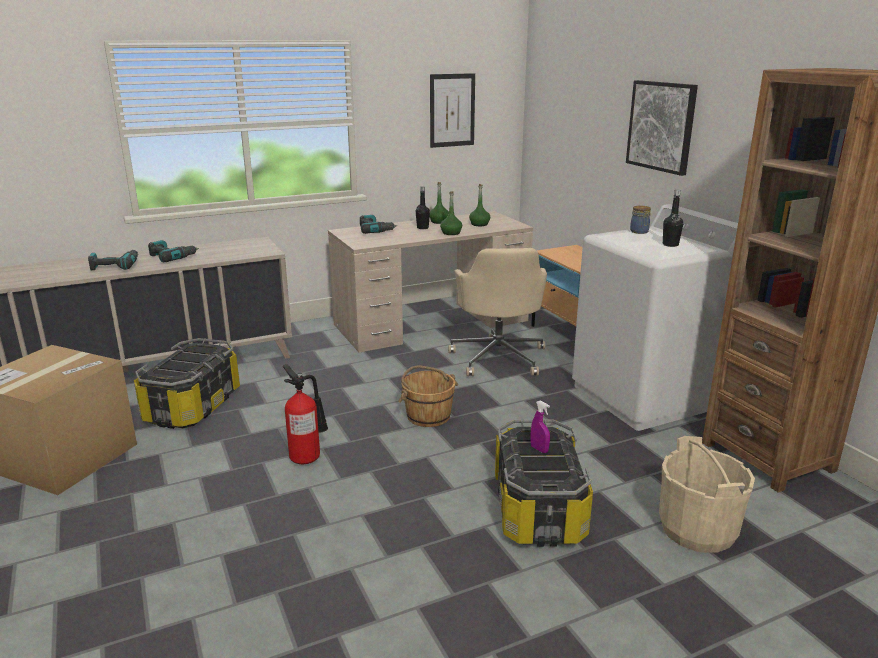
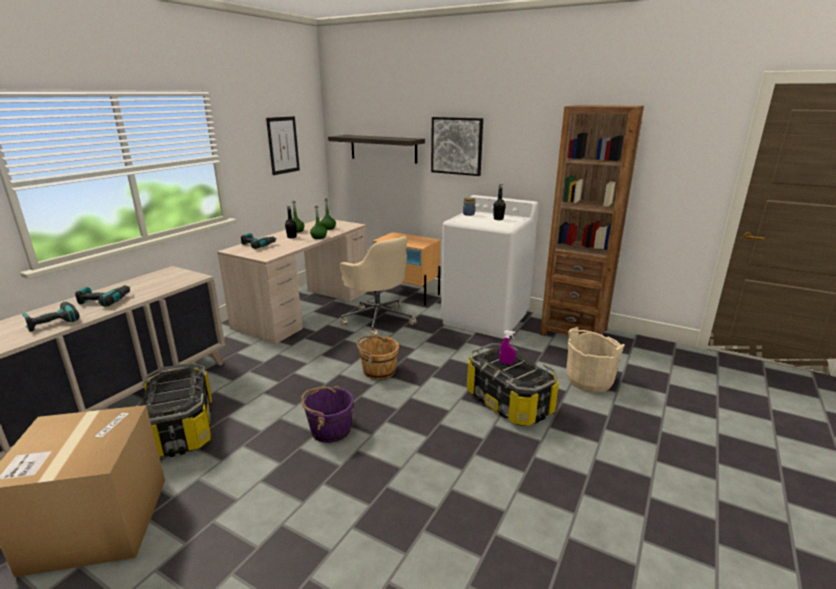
camera: 35 degrees left, 0 degrees up
fire extinguisher [283,364,328,464] -> purple bucket [301,386,354,443]
none -> shelf [328,135,425,164]

